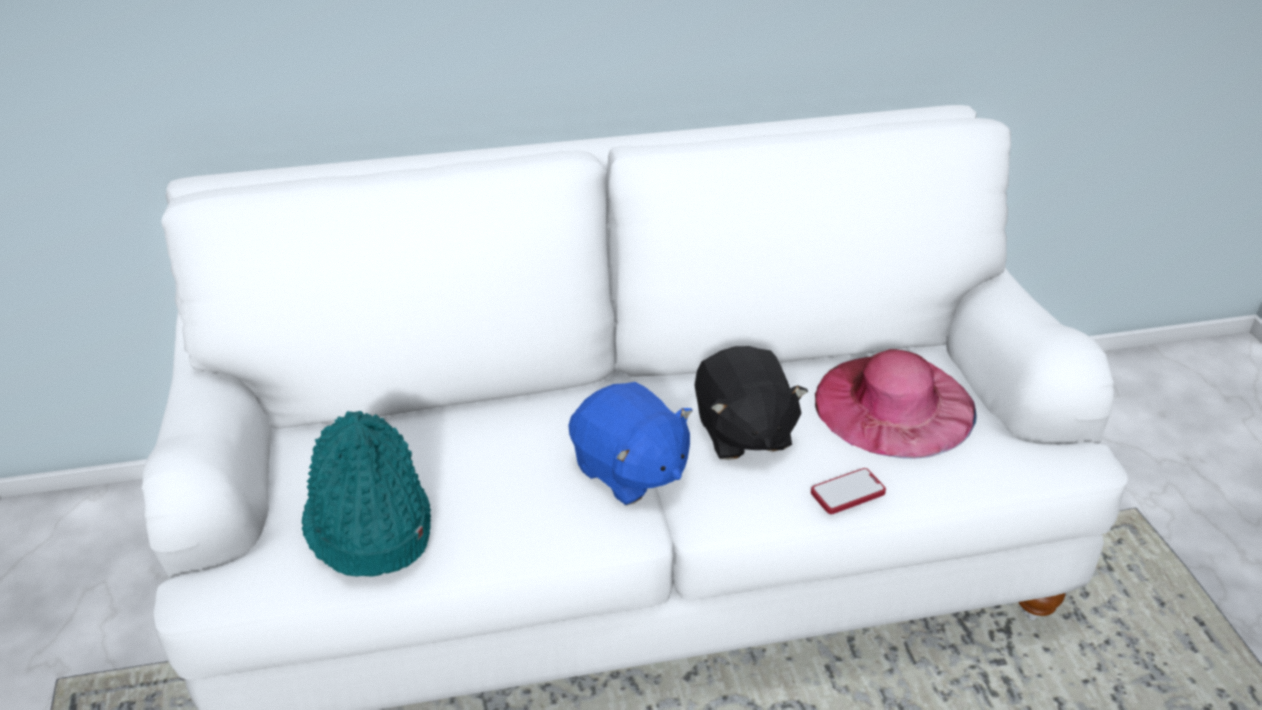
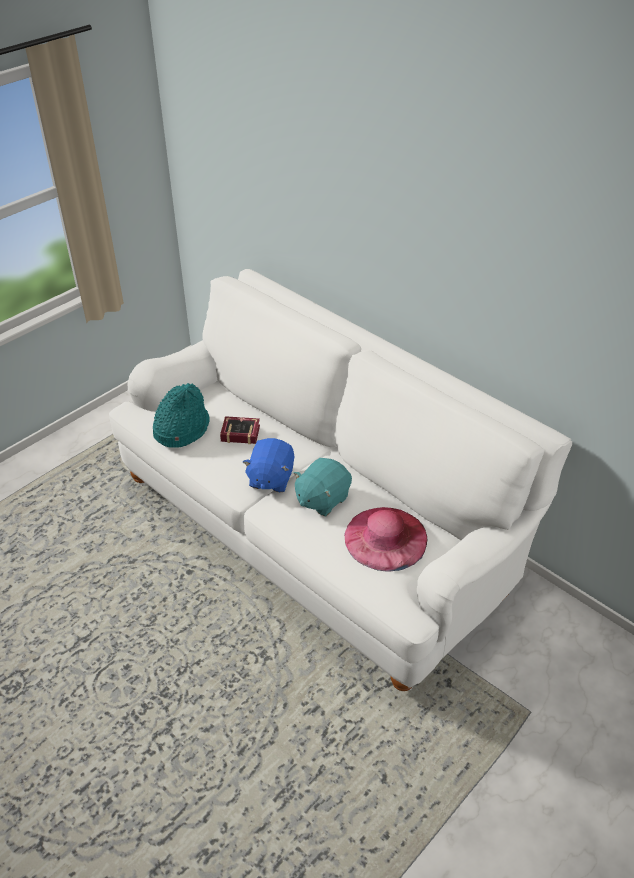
camera: 55 degrees right, 5 degrees up
black plush toy [694,346,808,460] -> turquoise plush toy [293,458,352,516]
phone [811,468,886,514] -> none
none -> book [220,416,260,444]

